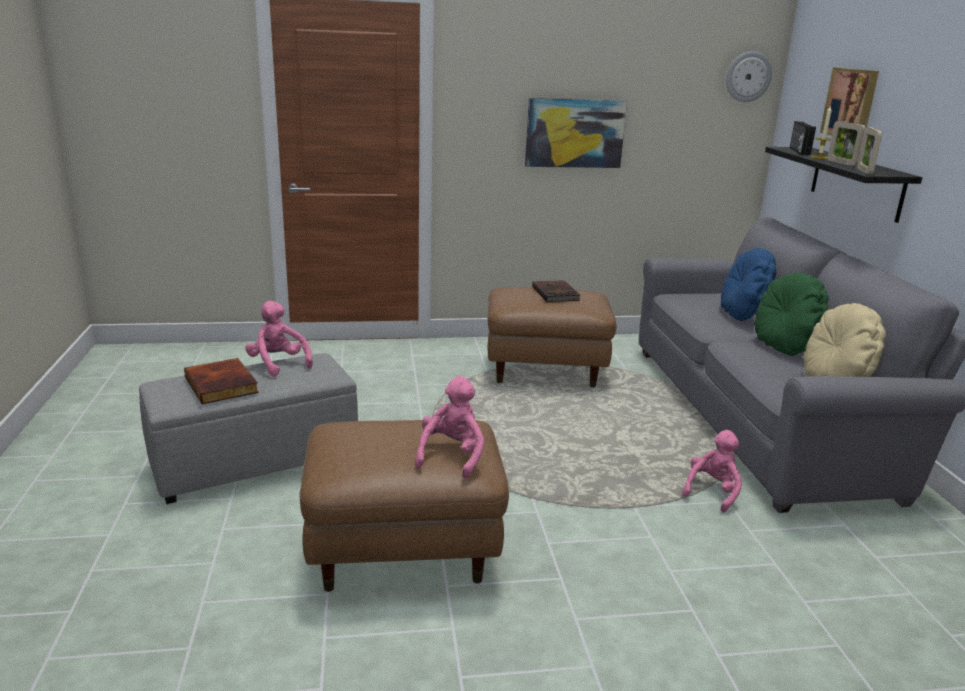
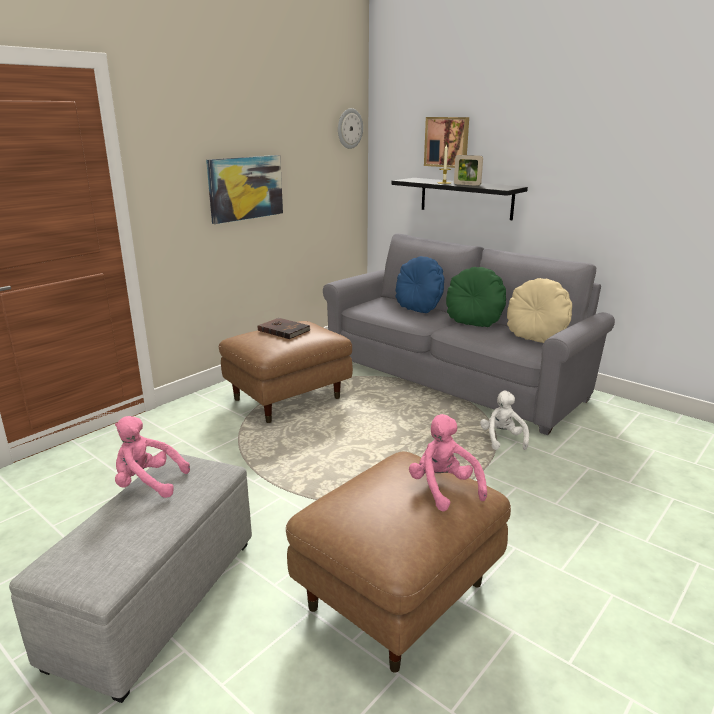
camera: 40 degrees left, 0 degrees up
book [184,358,259,404] -> none
pink plush toy [682,430,742,513] -> white plush toy [480,391,529,450]
radio [790,121,816,155] -> none
picture frame [857,127,883,174] -> none

